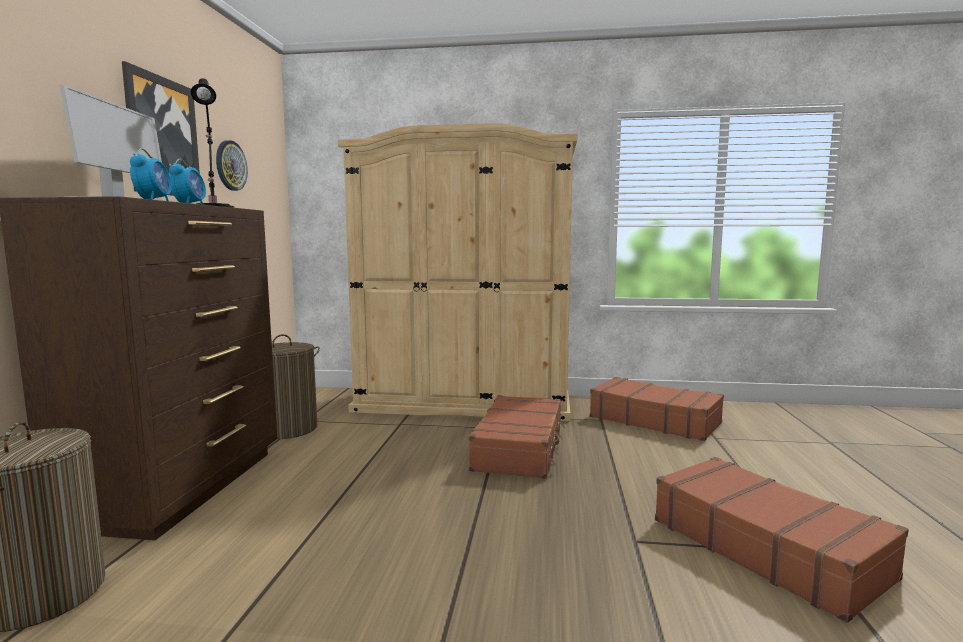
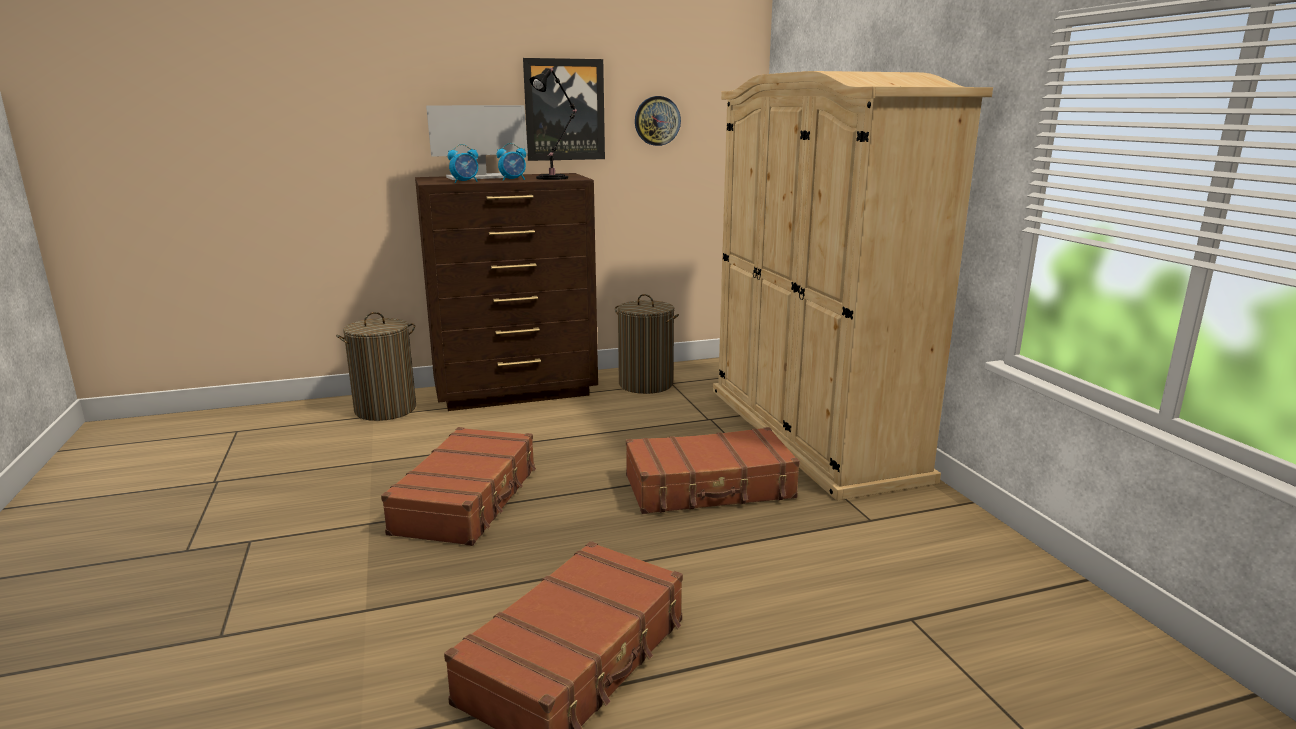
camera: 65 degrees right, 10 degrees up
brown suitcase [590,377,724,441] -> brown suitcase moved to [381,427,536,546]

